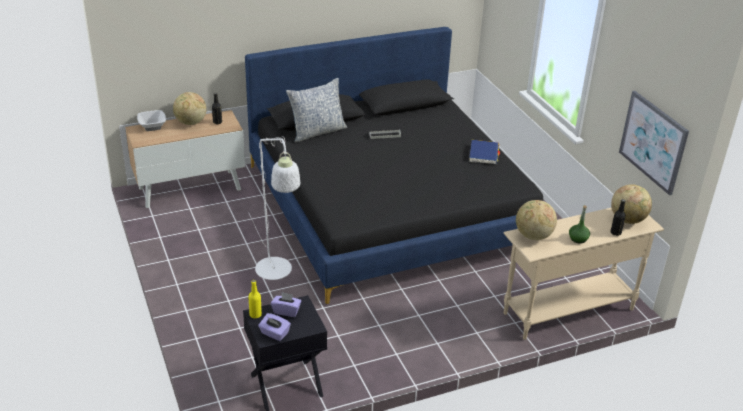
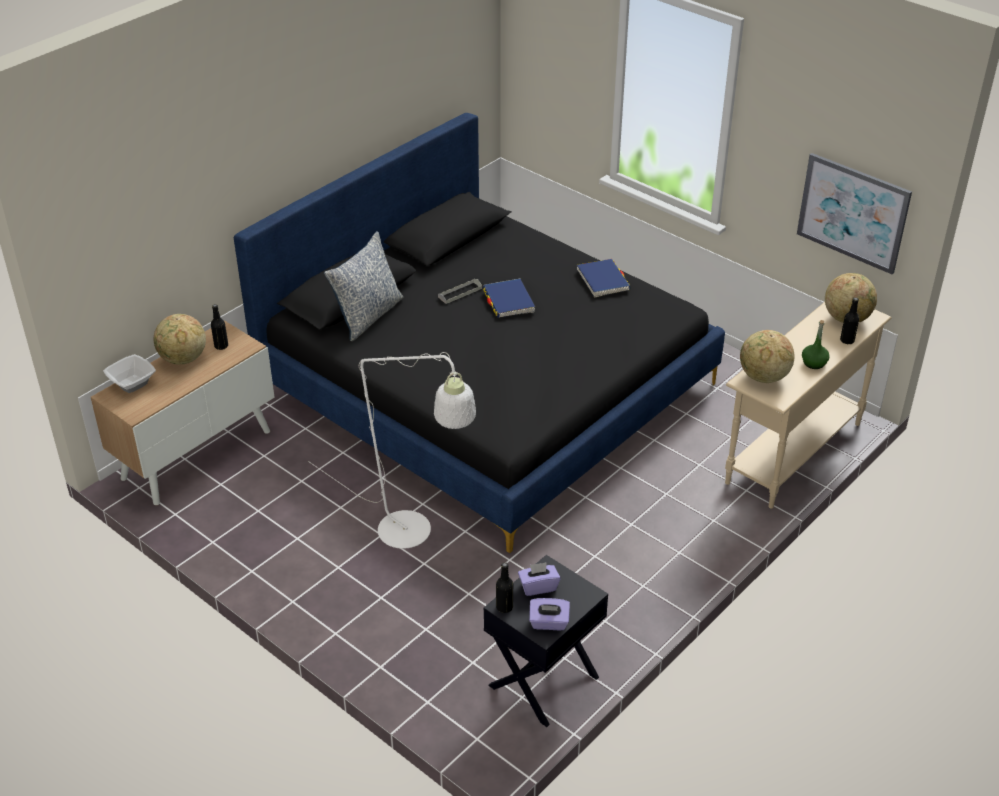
camera: 25 degrees left, 5 degrees up
yellow bottle [248,280,262,318] -> black bottle [496,563,513,613]
none -> blue book [483,279,535,318]

